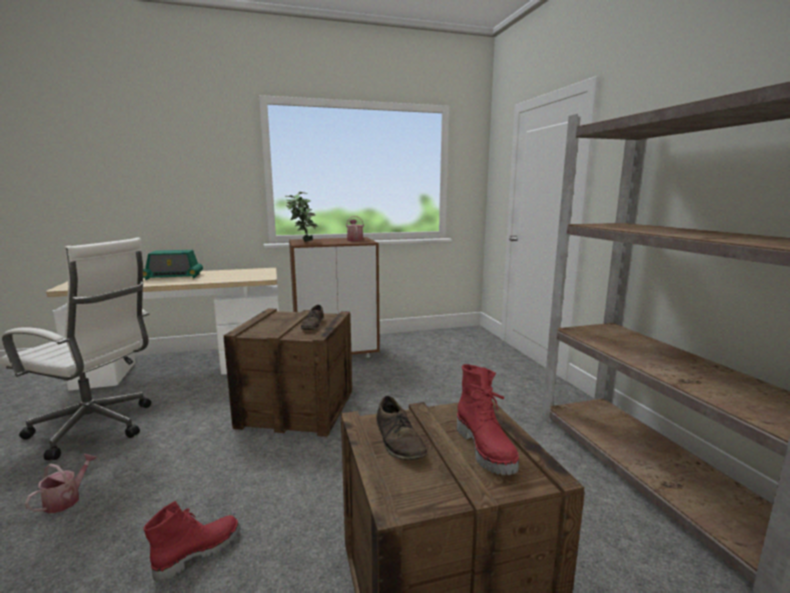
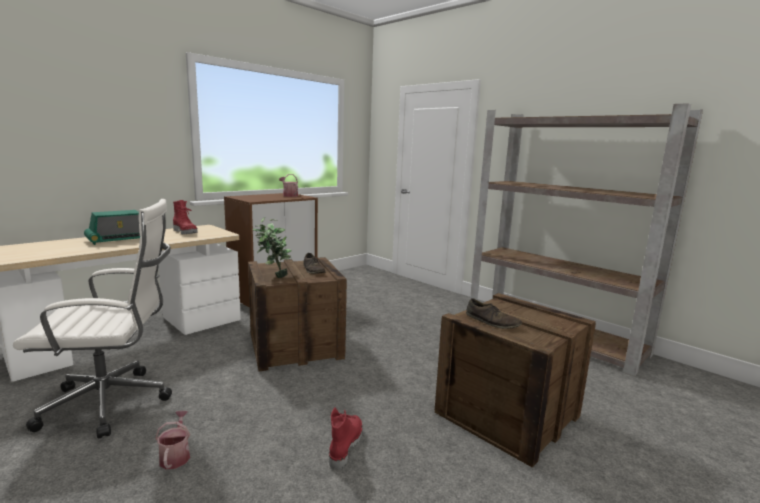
camera: 30 degrees left, 0 degrees up
potted plant [285,192,318,242] -> potted plant moved to [252,217,292,278]
red boot [457,364,519,475] -> red boot moved to [173,200,198,234]

